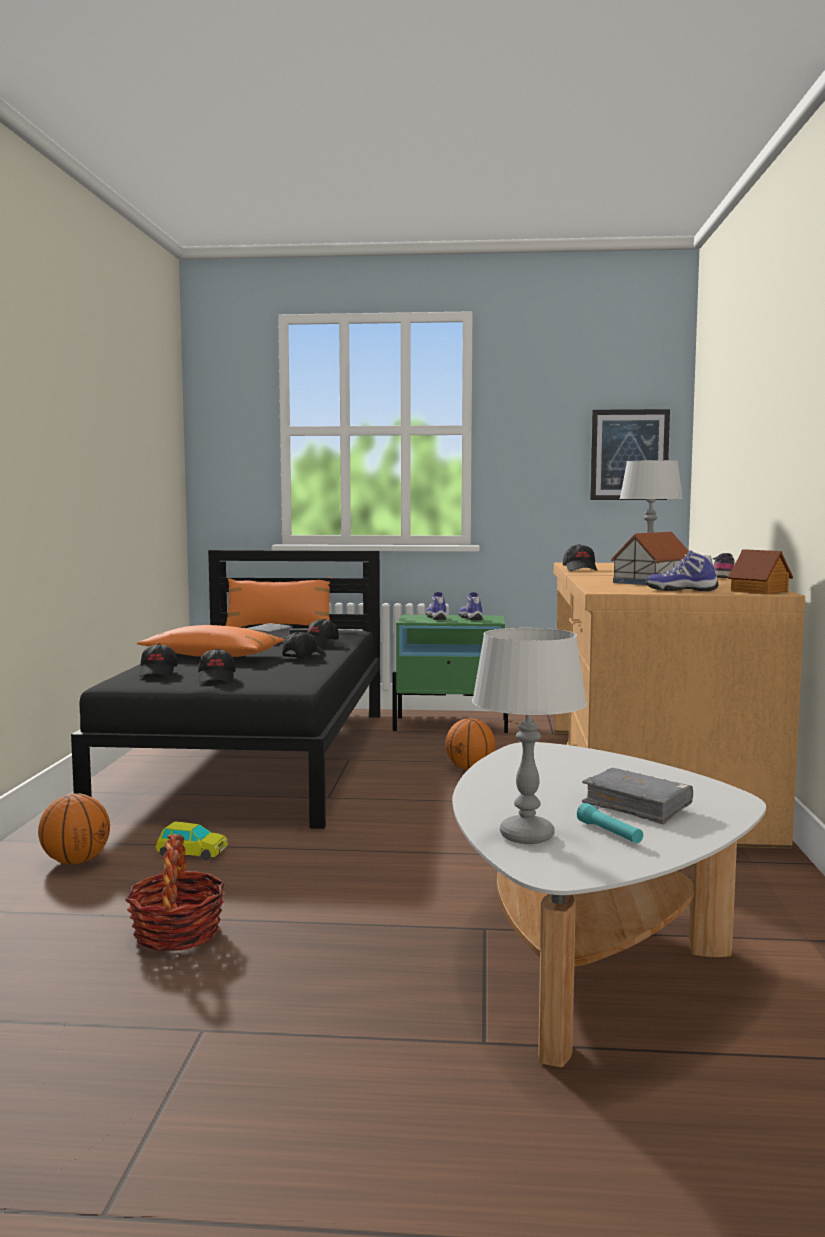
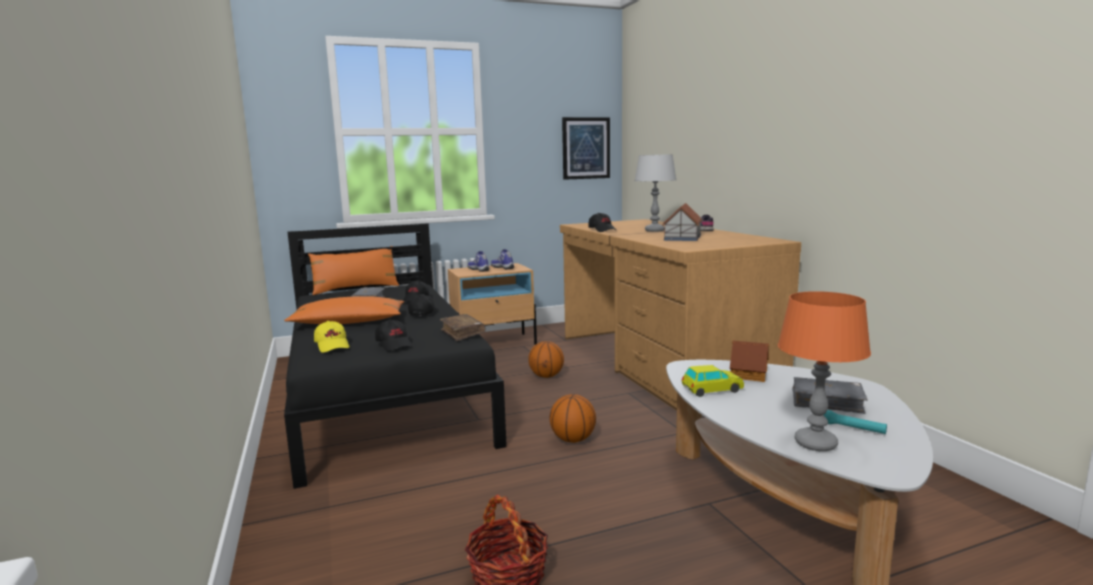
camera: 25 degrees left, 5 degrees up
basketball [38,793,110,865] -> basketball moved to [549,394,596,443]
black cap [139,644,177,677] -> yellow cap [314,321,350,352]
toy car [156,822,228,861] -> toy car moved to [682,365,744,397]
green nightstand [392,615,508,733] -> beige nightstand [448,263,537,344]
grey table lamp [472,628,587,844] -> orange table lamp [778,291,871,451]
shoe [646,550,719,591] -> none
toy house [728,549,793,594] -> toy house moved to [730,341,769,382]
none -> brown book [440,314,486,341]

